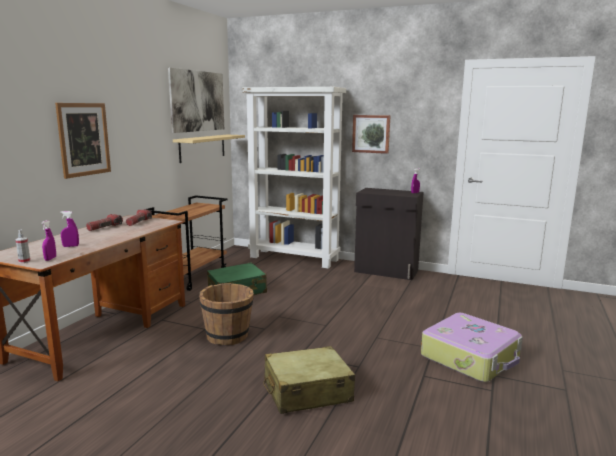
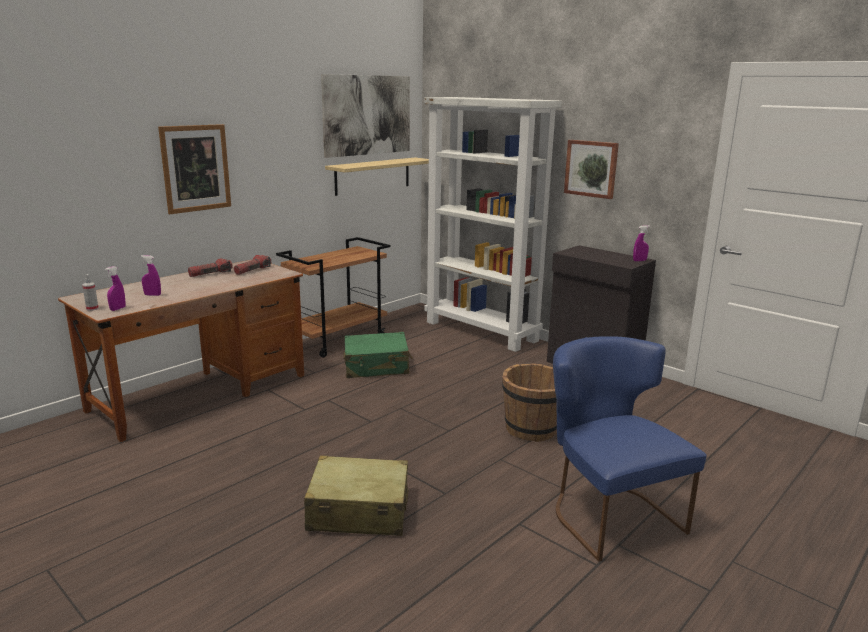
camera: 20 degrees right, 5 degrees up
brown bucket [199,283,254,345] -> brown bucket moved to [502,363,557,442]
suitcase [421,313,523,382] -> blue chair [553,336,707,561]

